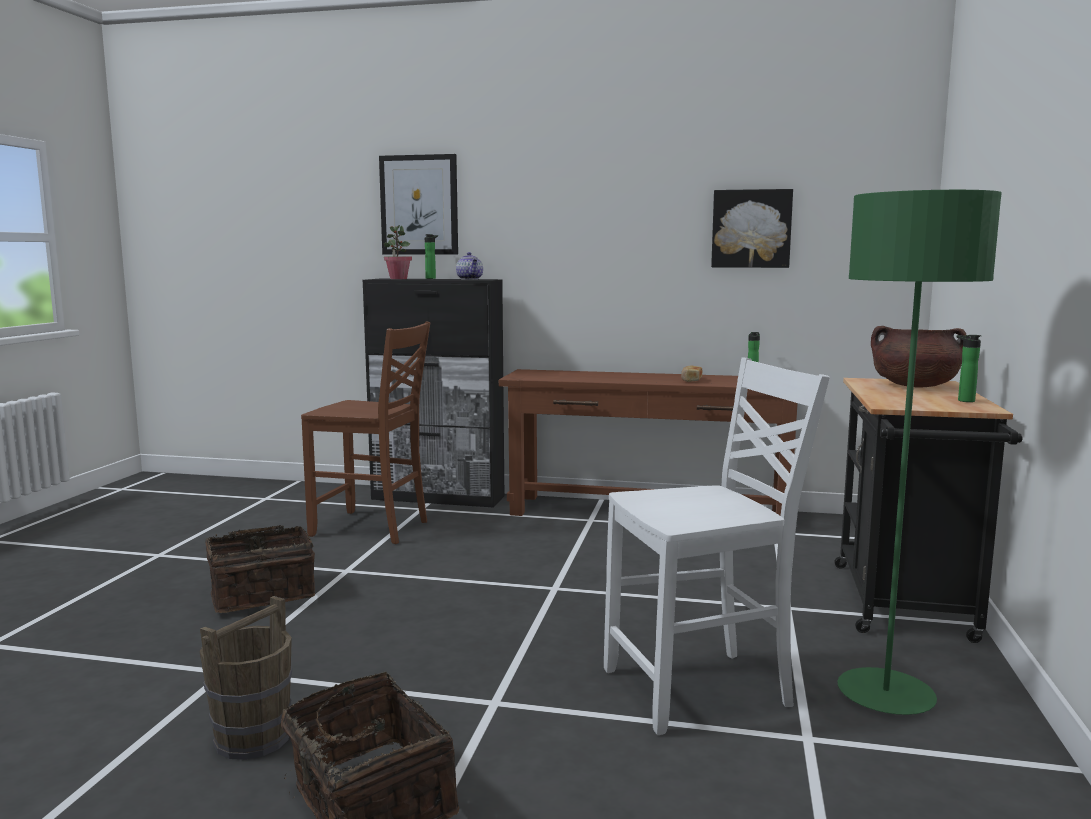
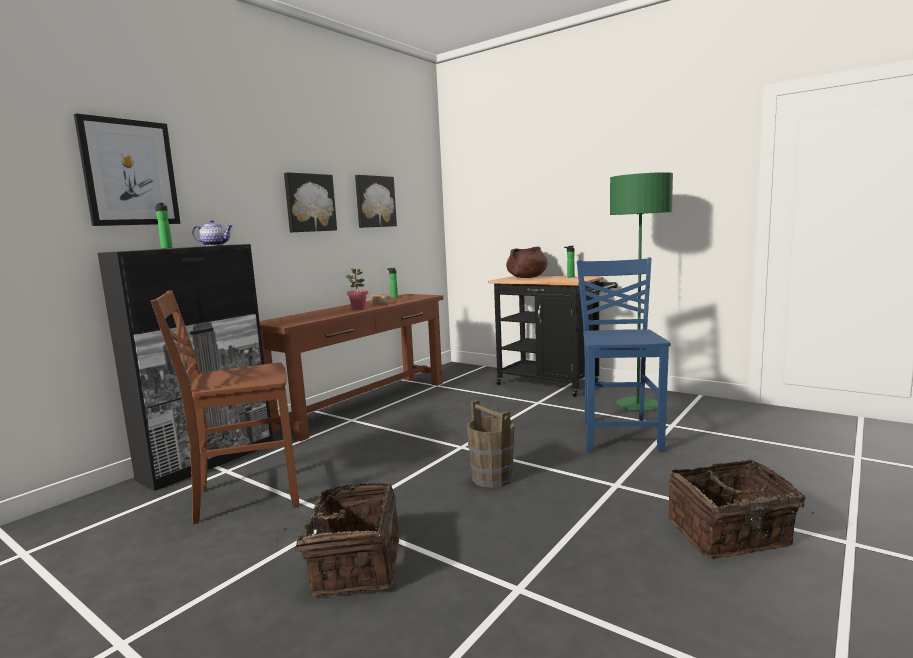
camera: 65 degrees left, 0 degrees up
brown bucket [200,596,292,760] -> brown bucket moved to [467,400,515,488]
brown chair [301,321,430,544] -> brown chair turned 150 degrees counterclockwise [151,290,300,524]
potted plant [383,225,412,279] -> potted plant moved to [346,268,368,309]
white chair [604,358,830,735] -> blue chair [577,258,670,452]
none -> picture [284,172,337,232]

